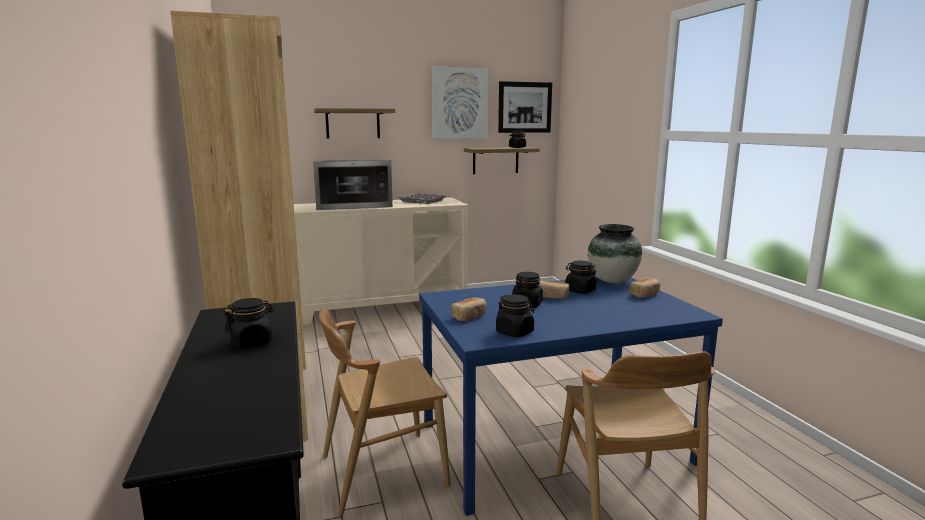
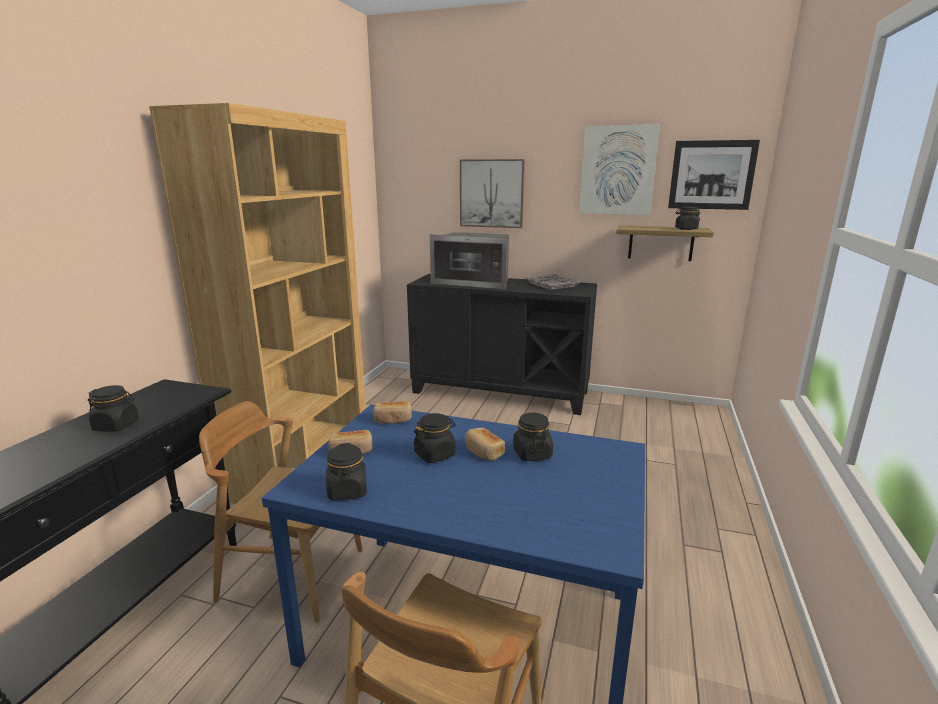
camera: 35 degrees right, 5 degrees up
beige cabinet [294,198,468,325] -> black cabinet [407,273,597,415]
shelf [314,108,395,139] -> picture [460,159,525,228]
vase [588,224,642,283] -> none
bread [630,278,660,298] -> bread moved to [373,401,412,424]

